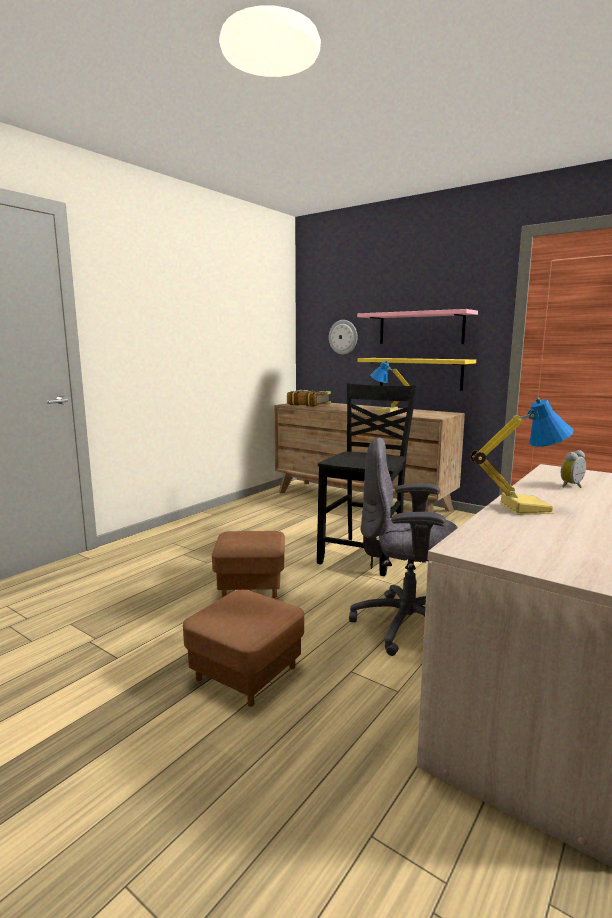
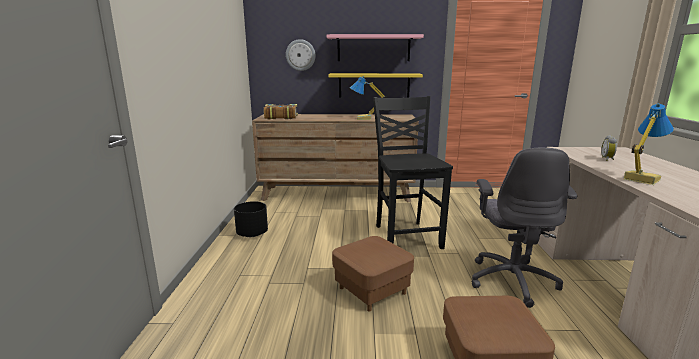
camera: 35 degrees left, 5 degrees up
grey office chair [349,437,458,656] -> grey office chair turned 60 degrees counterclockwise [472,148,577,308]
none -> black planter [234,201,268,237]

